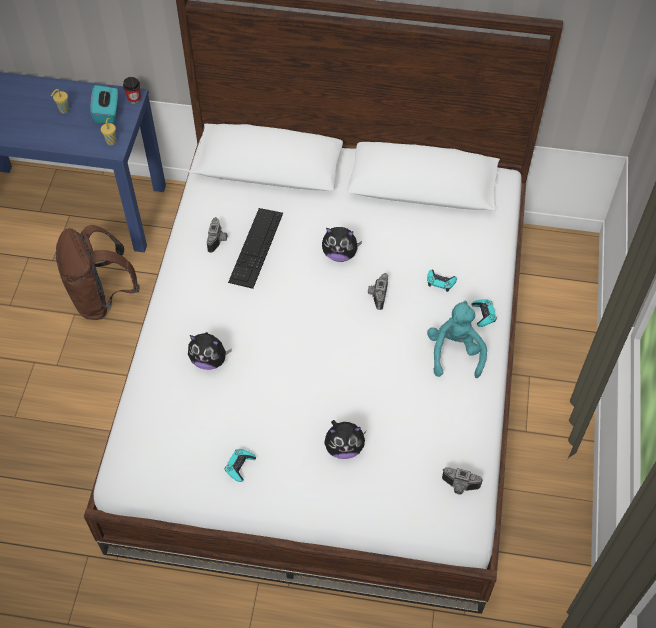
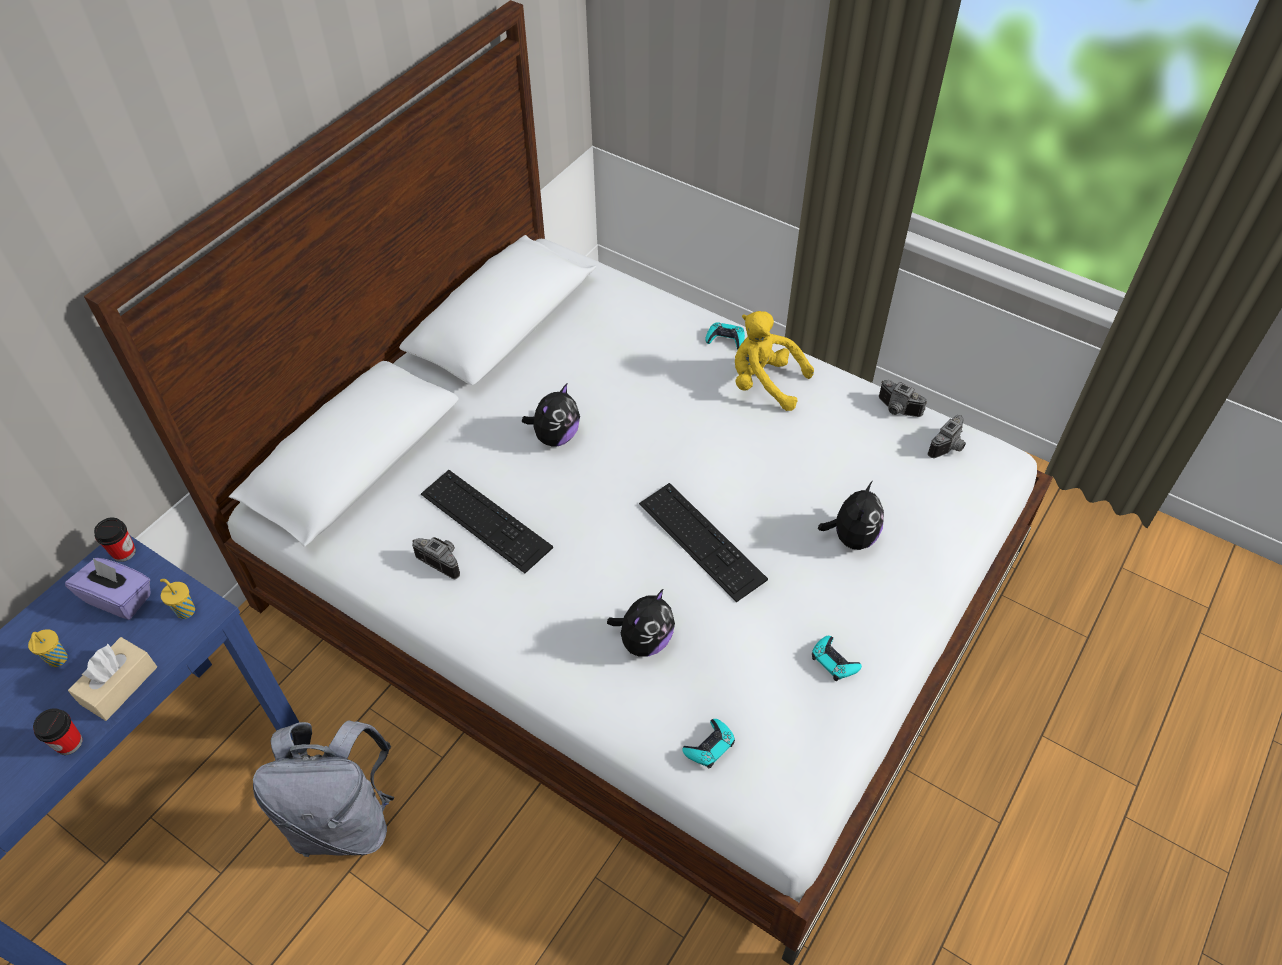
camera: 65 degrees left, 5 degrees down
brown backpack [56,225,140,320] -> grey backpack [253,720,394,857]
turquoise tissue box [90,85,118,124] -> purple tissue box [65,558,151,620]
camera [368,273,388,310] -> camera moved to [879,380,927,417]
turquoise game controller [427,270,457,292] -> turquoise game controller moved to [682,719,735,768]
turquoise plush toy [427,300,487,378] -> yellow plush toy [735,311,814,411]
none -> cup [33,708,82,755]
none -> beige tissue box [68,637,157,721]
none -> keyboard [639,483,768,602]

